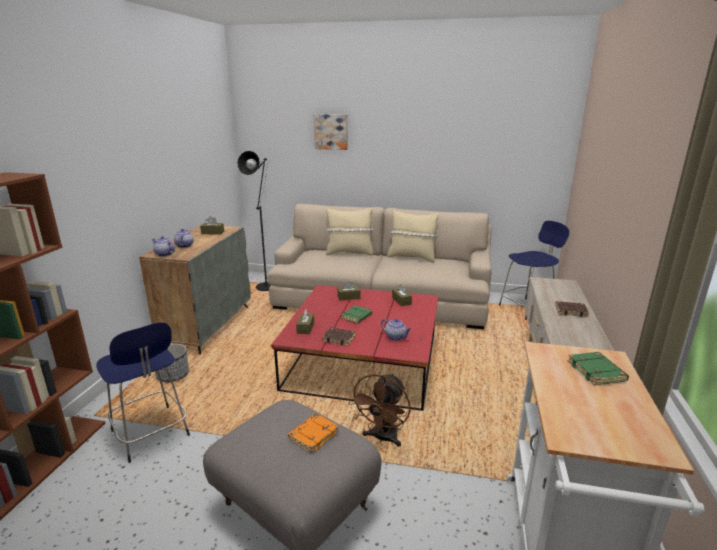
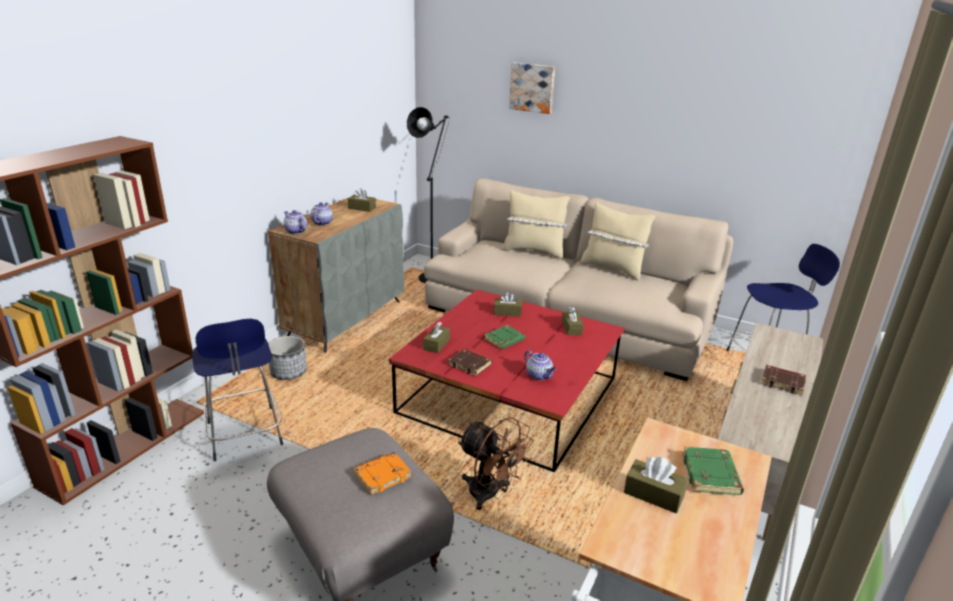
camera: 15 degrees right, 5 degrees up
brown fan [349,373,410,447] -> brown fan turned 90 degrees counterclockwise [458,417,533,510]
none -> brown tissue box [624,457,688,513]

